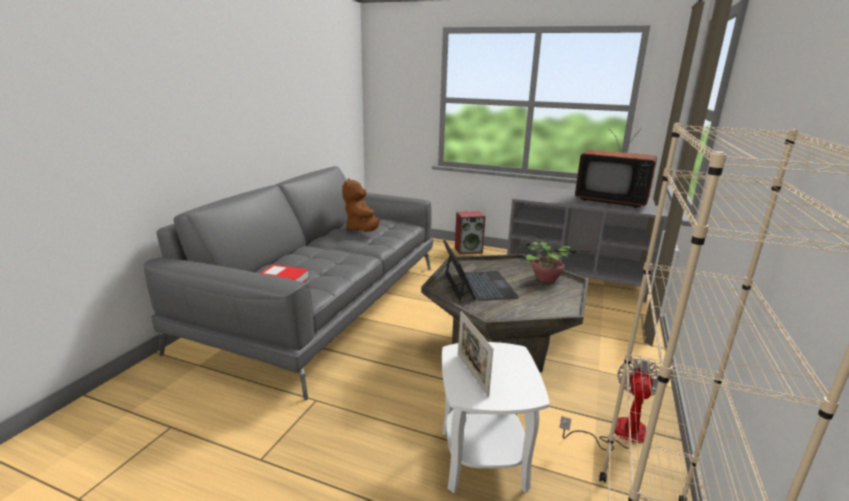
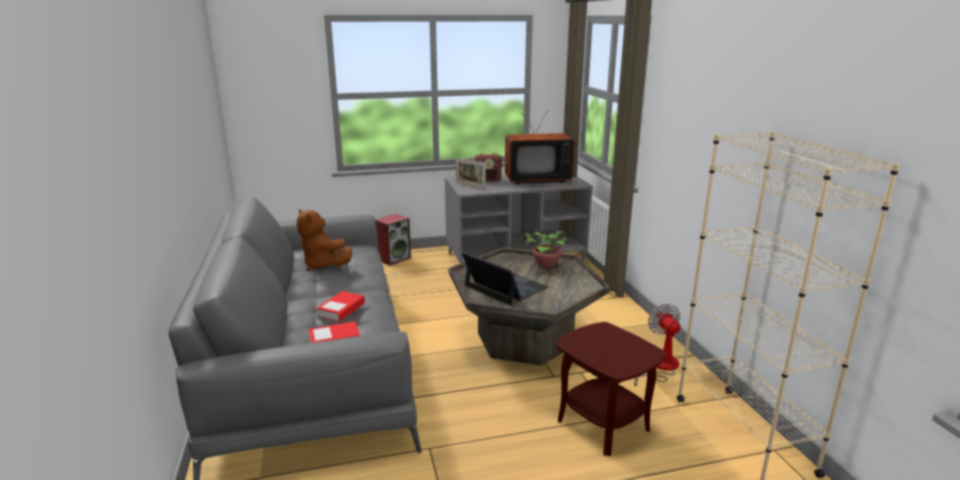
camera: 35 degrees left, 0 degrees up
white side table [442,342,550,493] -> brown side table [556,322,666,456]
picture frame [458,311,493,397] -> picture frame moved to [456,158,486,189]
none -> book [316,291,365,322]
none -> radio [475,153,502,182]

